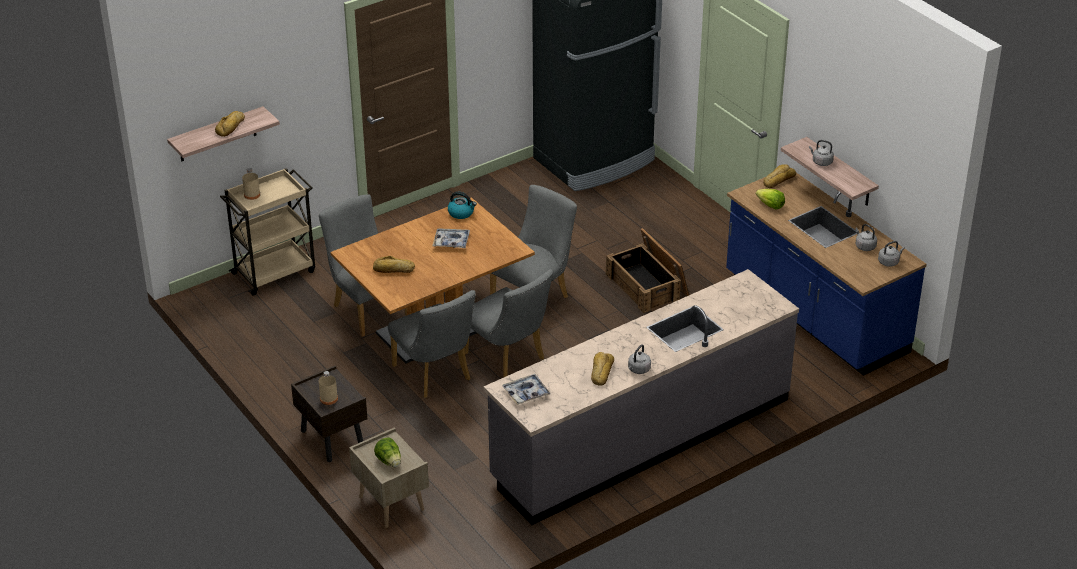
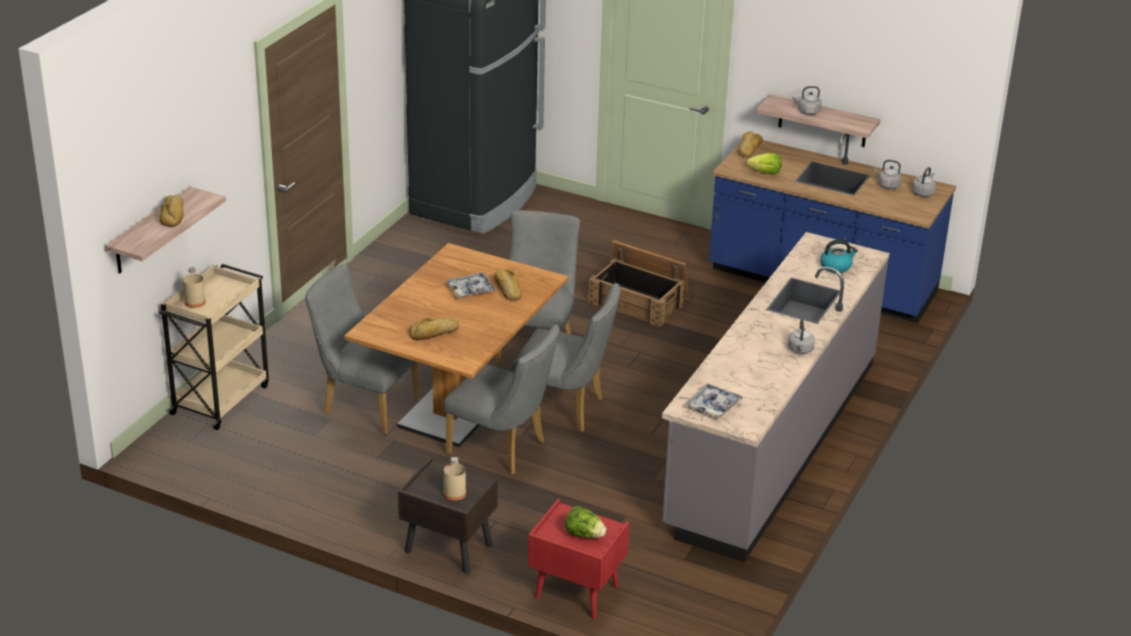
camera: 30 degrees left, 5 degrees down
beige nightstand [349,428,429,528] -> red nightstand [528,499,630,619]
kettle [448,192,477,219] -> kettle moved to [820,239,858,273]
bread [591,352,614,386] -> bread moved to [494,269,522,300]

